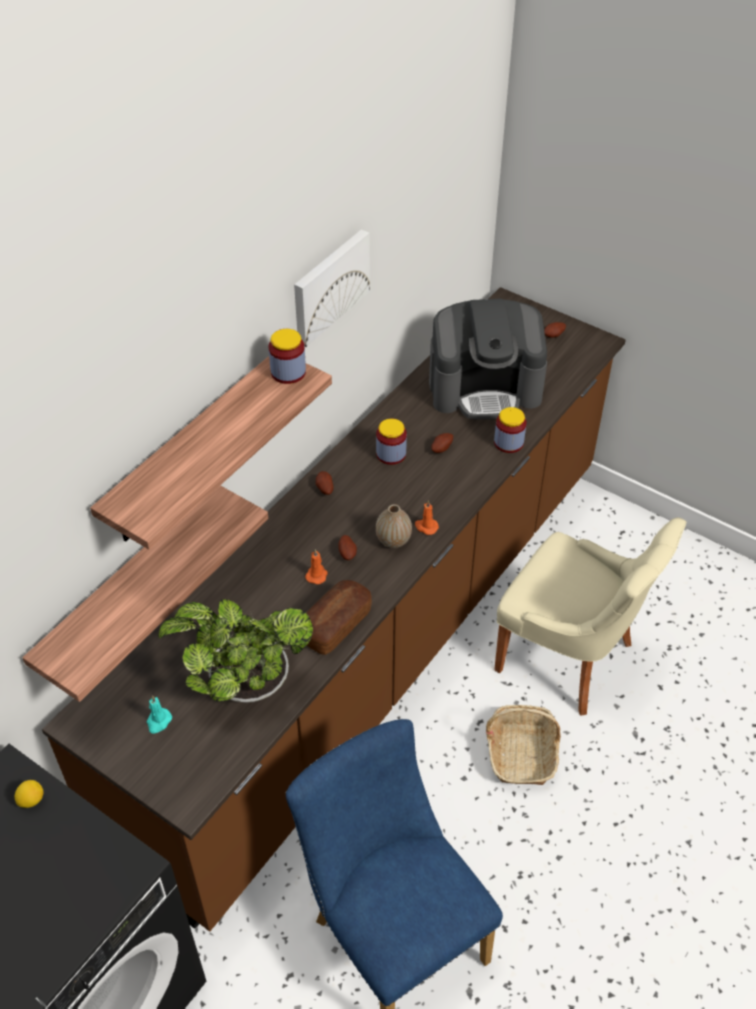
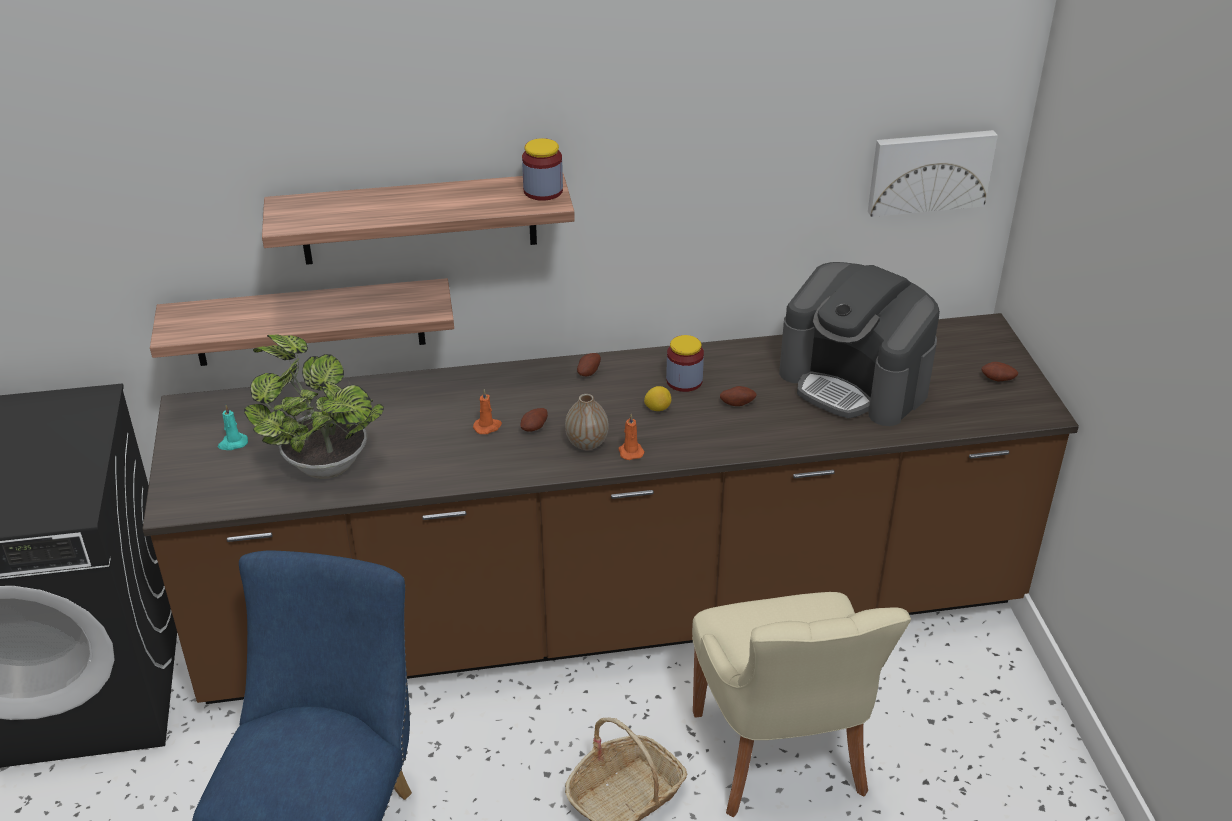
camera: 45 degrees right, 10 degrees down
lemon [14,780,43,808] -> lemon moved to [644,386,671,411]
picture [294,229,370,347] -> picture moved to [868,130,998,217]
bread [307,580,372,655] -> none
jar [494,407,527,453] -> none

